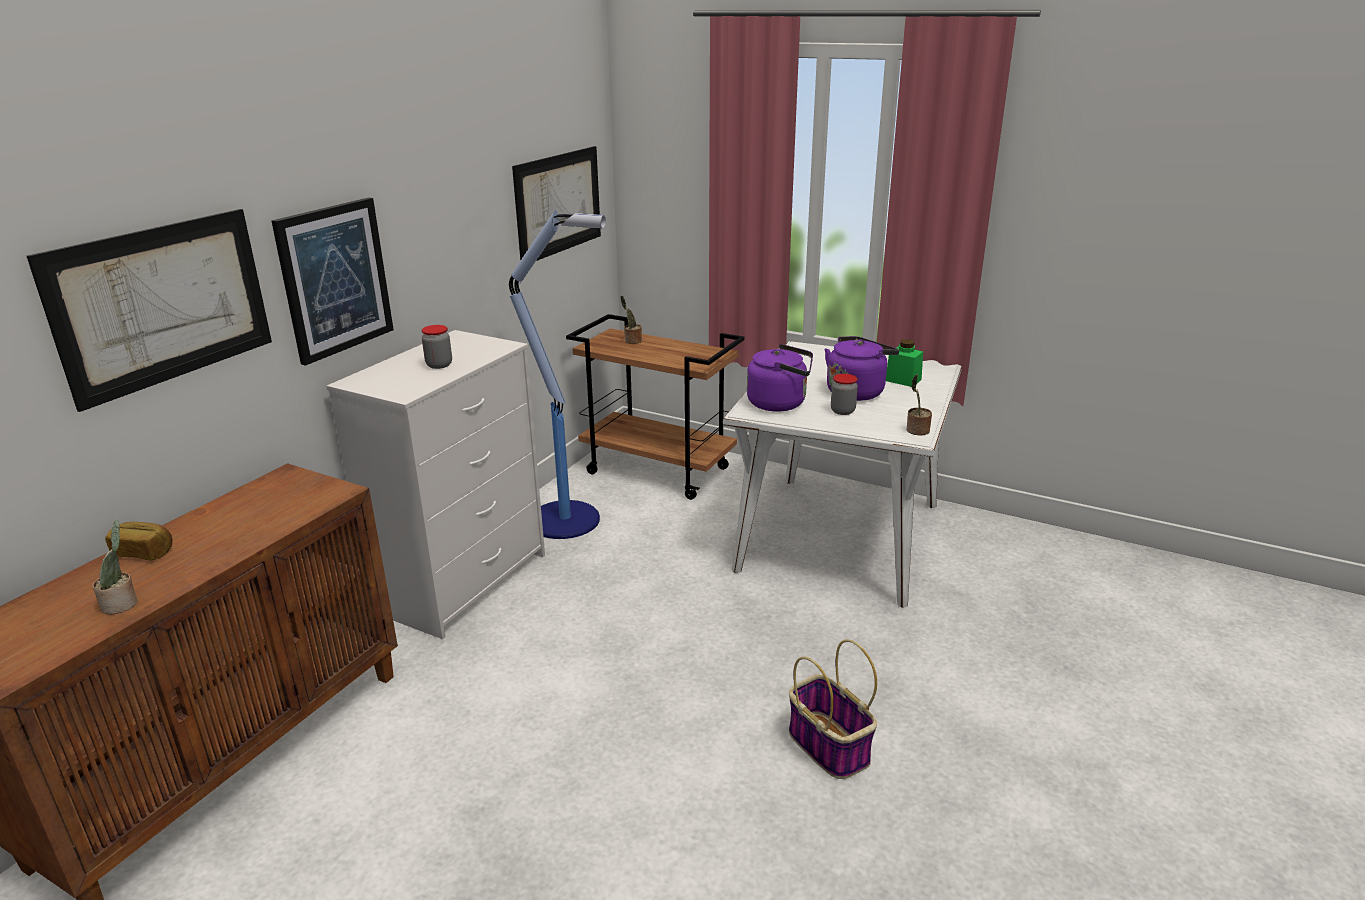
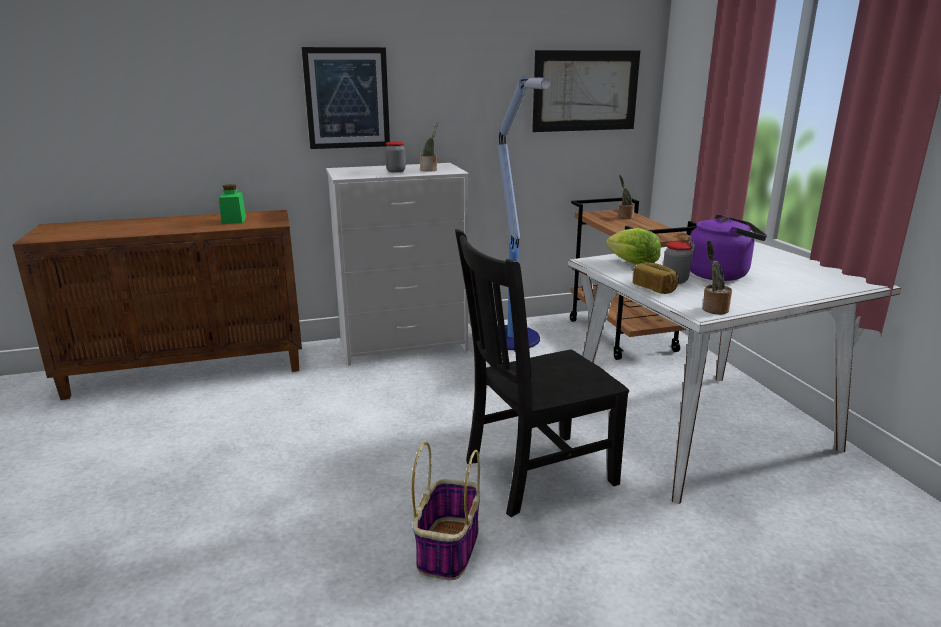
camera: 45 degrees right, 5 degrees down
picture [27,209,272,412] -> none
potted plant [92,521,137,614] -> potted plant moved to [420,122,438,172]
bread [105,522,173,560] -> bread moved to [633,262,679,294]
purple kettle [747,344,813,412] -> lettuce [606,228,661,265]
green jar [886,339,923,387] -> green jar moved to [219,184,246,224]
none -> black chair [455,229,629,517]

